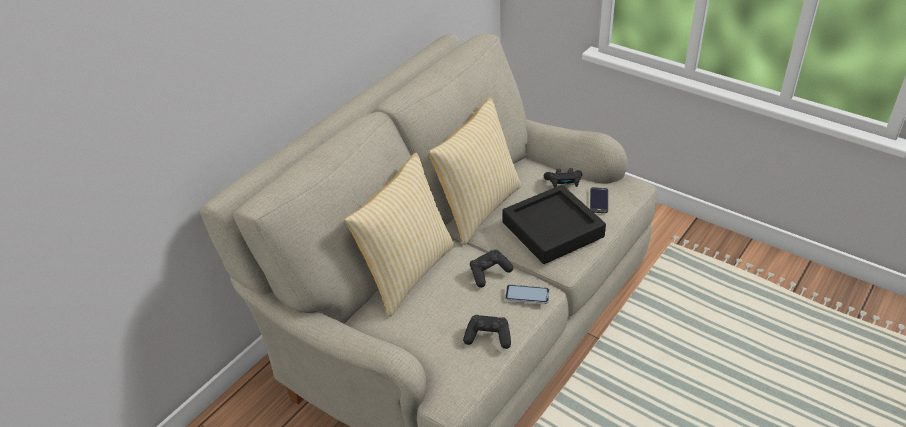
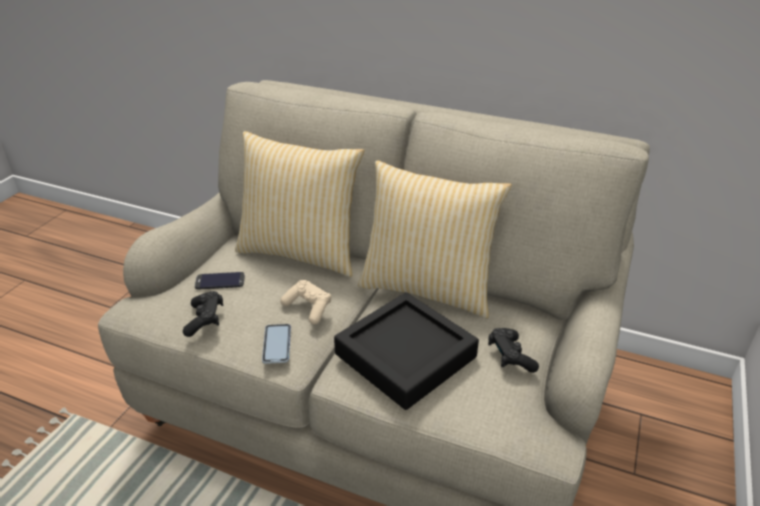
camera: 75 degrees right, 5 degrees down
black game controller [470,250,513,288] -> beige game controller [280,280,331,325]
phone [590,187,608,213] -> phone moved to [194,272,245,290]

